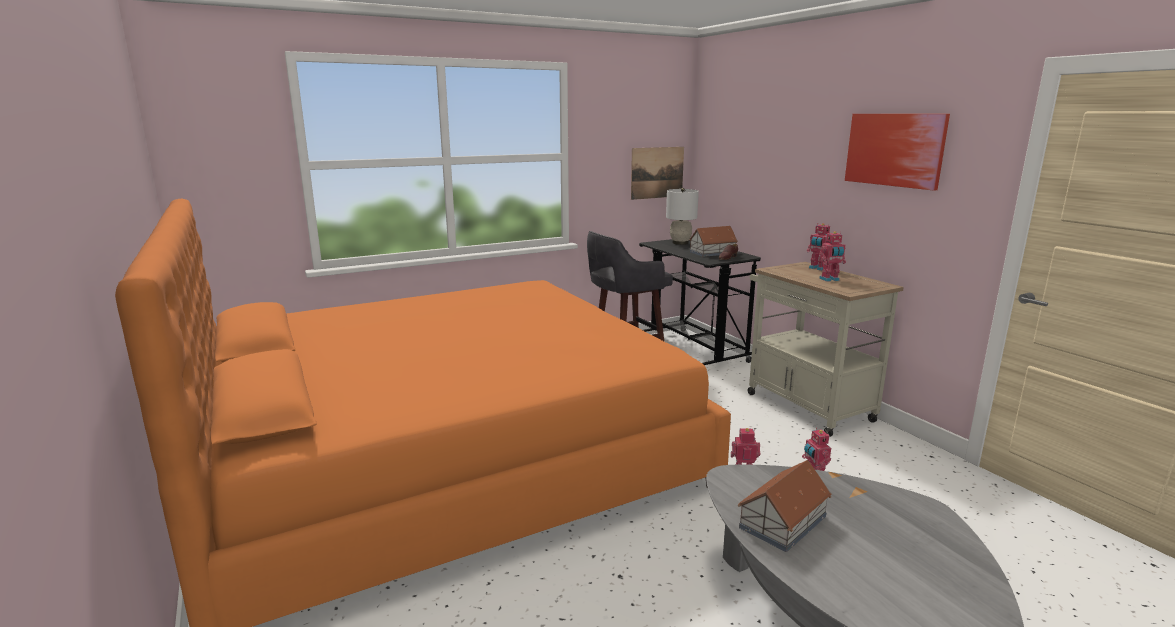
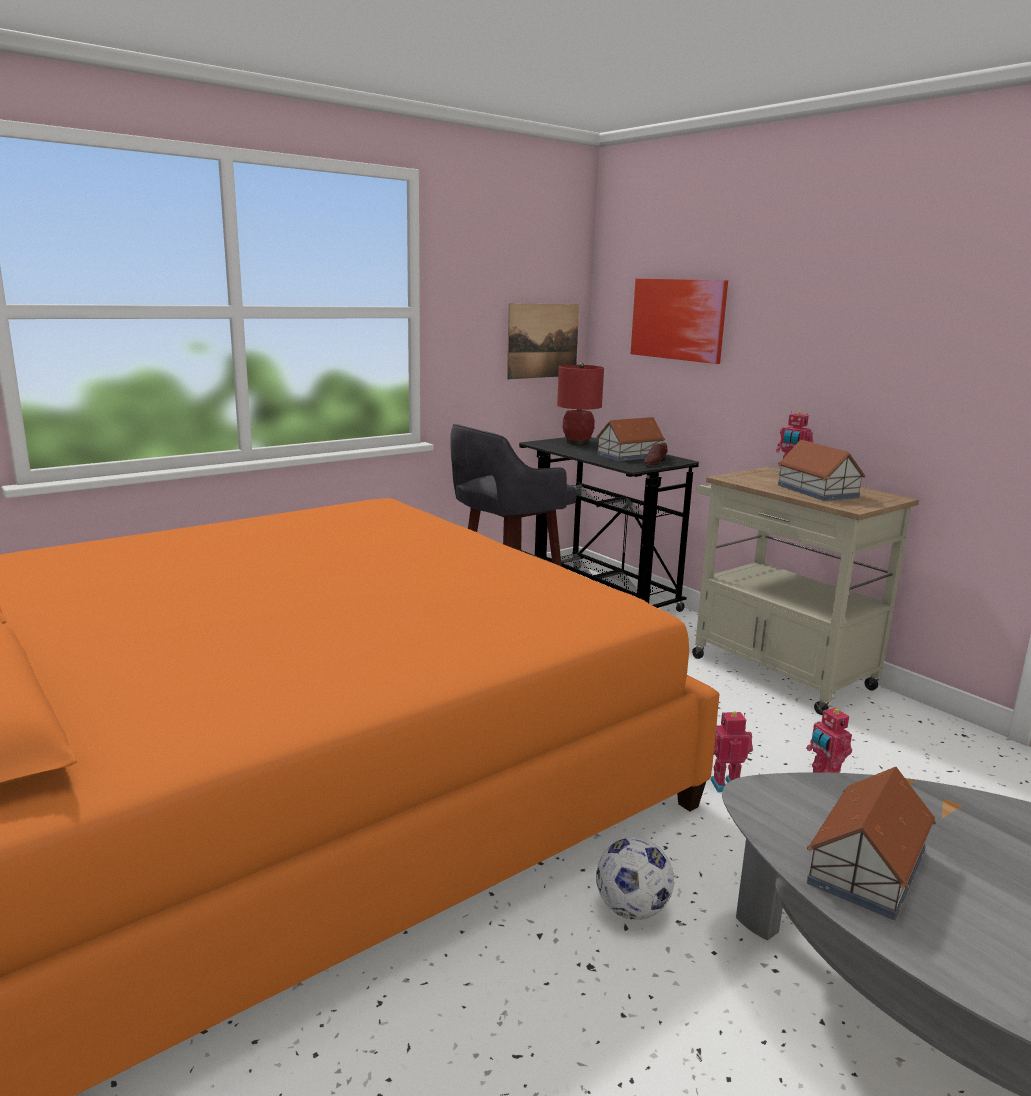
camera: 10 degrees left, 0 degrees up
white table lamp [666,188,699,245] -> red table lamp [557,363,604,445]
toy robot [819,231,846,282] -> toy house [778,440,866,501]
picture [845,114,950,191] -> picture moved to [631,278,728,364]
none -> football [596,837,674,920]

